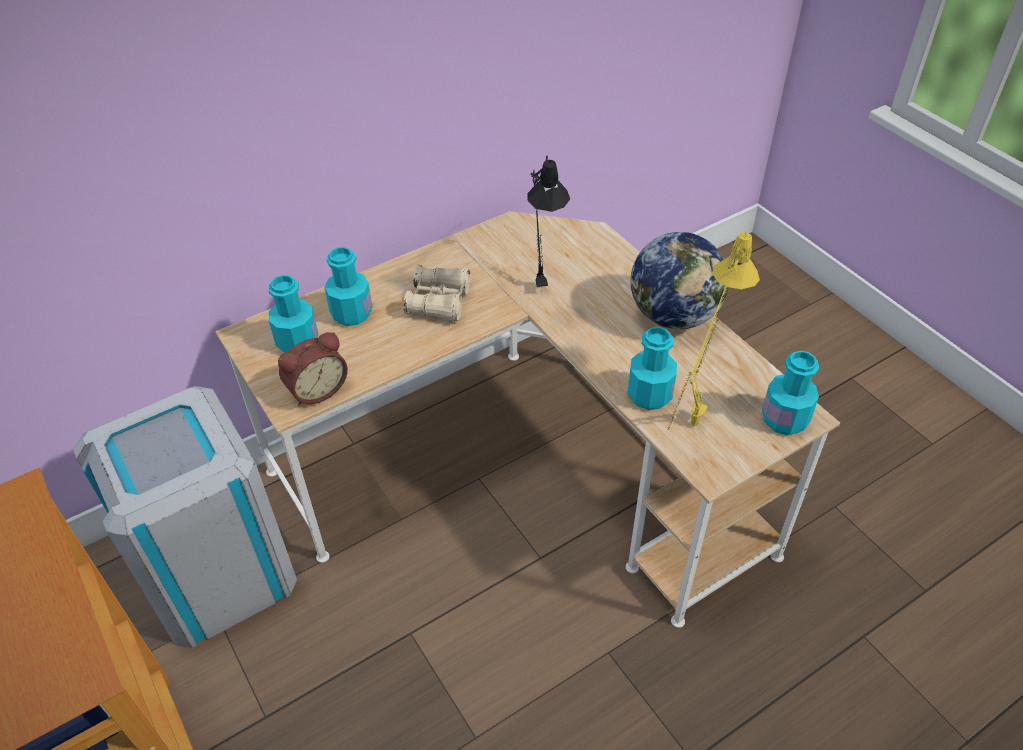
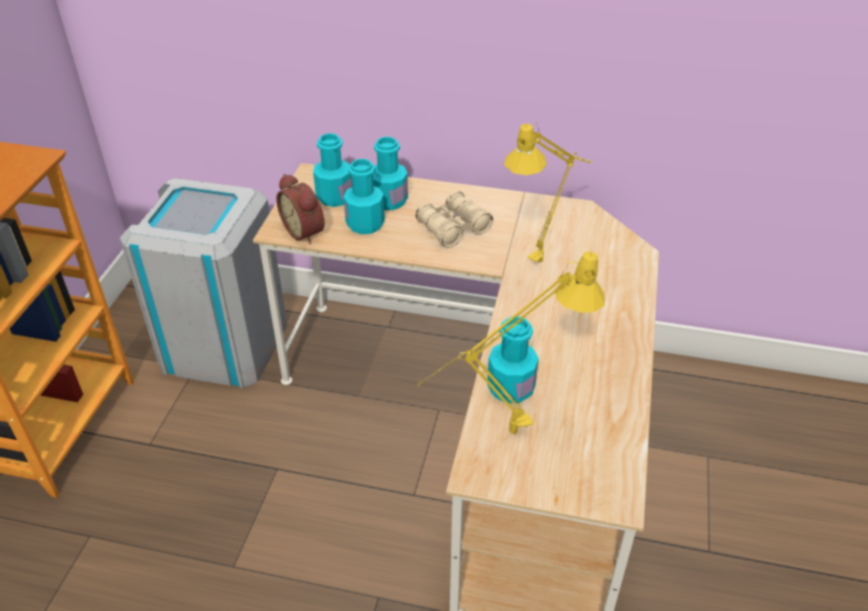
camera: 45 degrees right, 5 degrees down
alarm clock [278,332,348,405] -> alarm clock turned 45 degrees clockwise [276,174,324,244]
black table lamp [527,155,570,287] -> yellow table lamp [504,122,593,268]
globe [630,232,728,329] -> none
turquoise bottle [762,351,819,435] -> turquoise bottle moved to [343,159,385,234]

